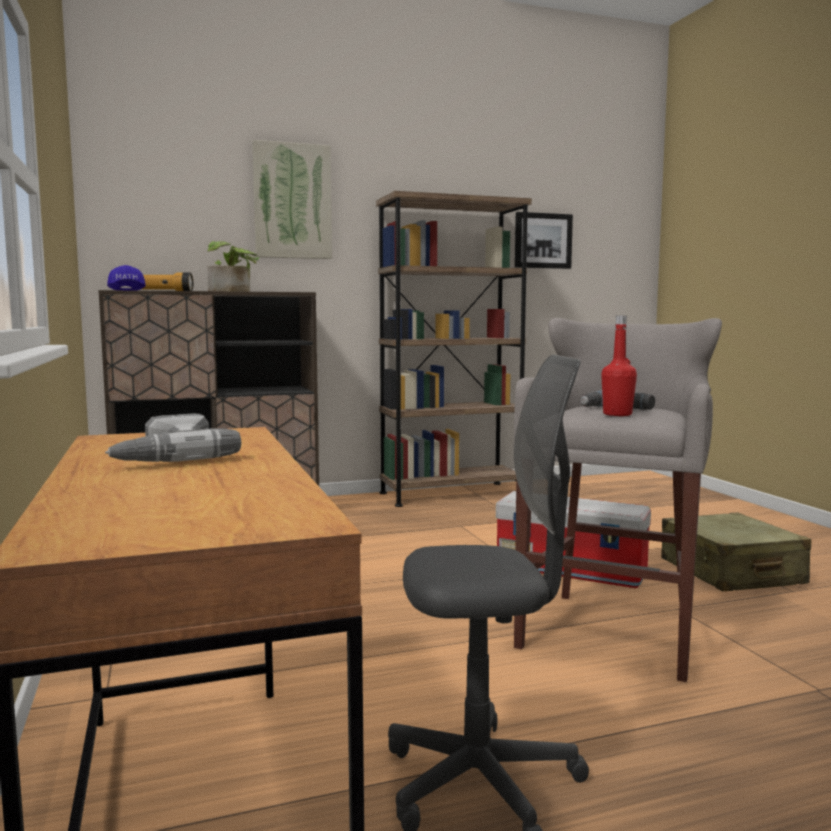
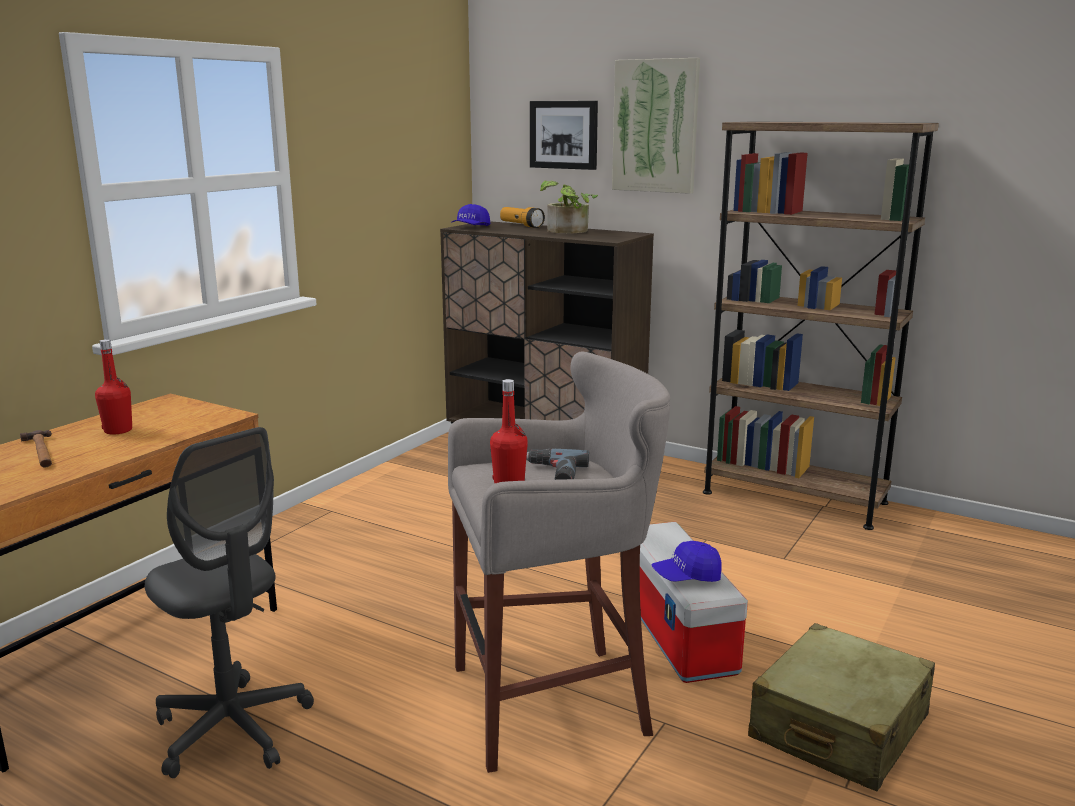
camera: 50 degrees right, 10 degrees up
power drill [105,414,241,462] -> red bottle [95,339,132,435]
picture [515,212,573,269] -> picture moved to [530,101,598,170]
none -> hammer [20,430,52,467]
none -> blue cap [652,541,722,582]

